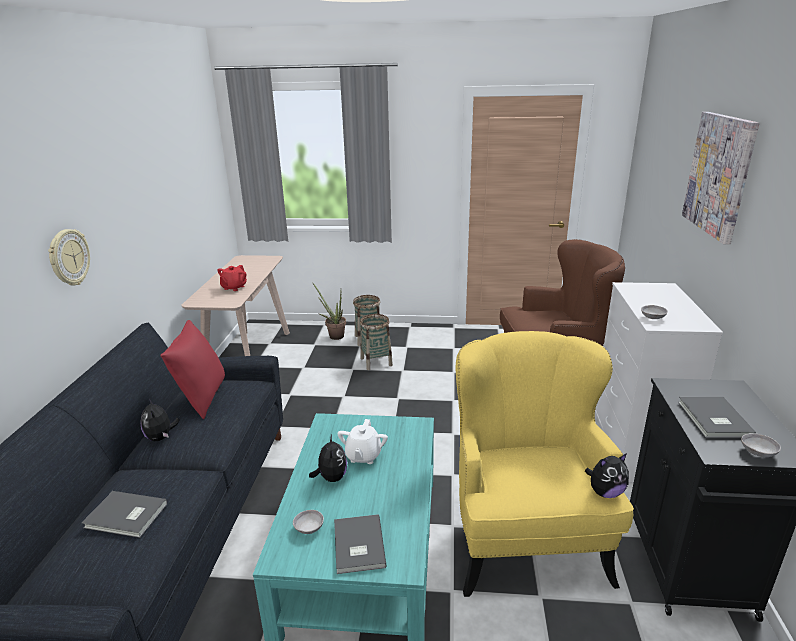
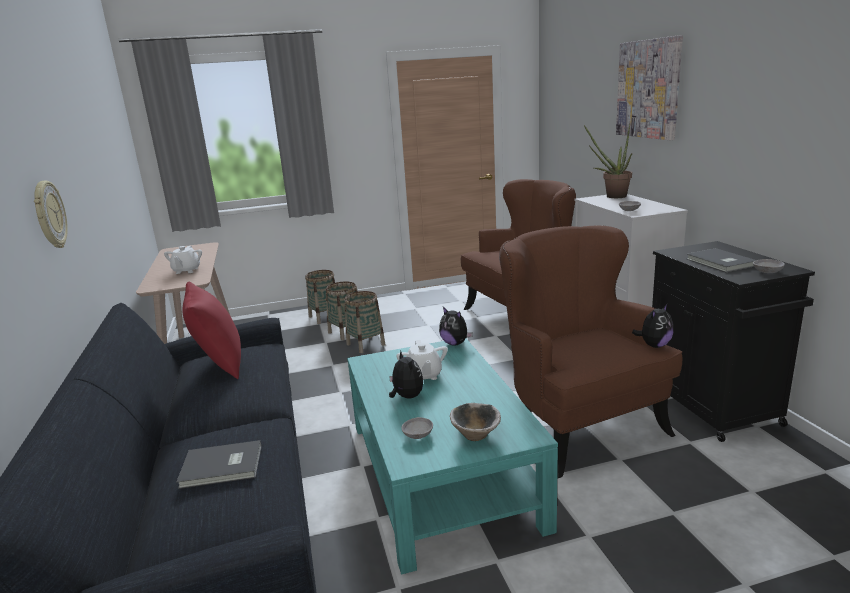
camera: 20 degrees left, 5 degrees down
plush toy [140,398,179,441] -> plush toy moved to [439,307,473,346]
red teapot [217,265,247,291] -> white teapot [164,246,202,274]
potted plant [312,282,346,340] -> potted plant moved to [584,124,632,198]
grey book [334,514,387,574] -> bowl [450,403,501,441]
yellow armchair [456,331,634,597] -> brown armchair [499,225,683,478]
none -> basket [344,291,385,353]

